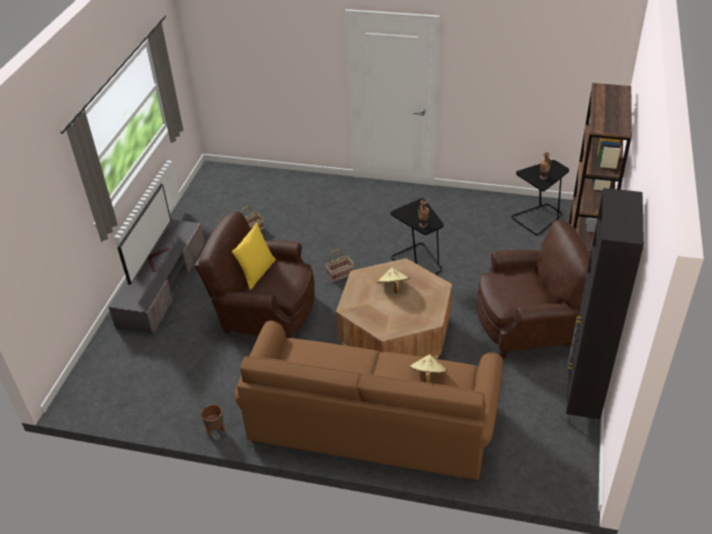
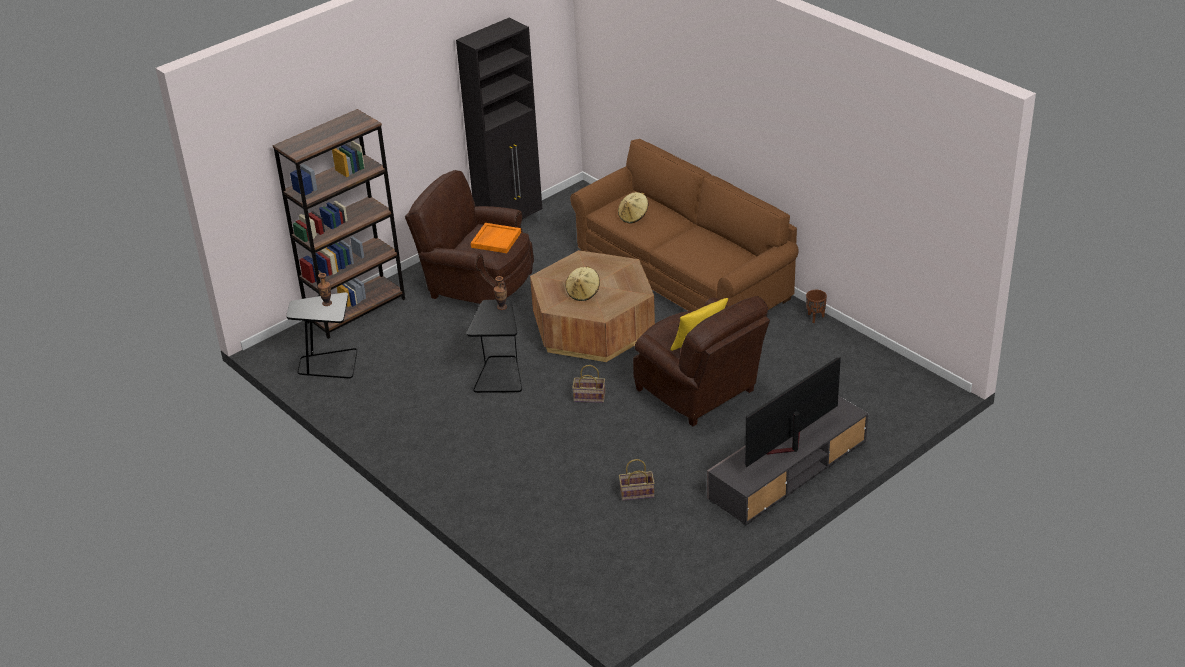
camera: 145 degrees left, 5 degrees down
none -> orange tray [471,223,521,253]

